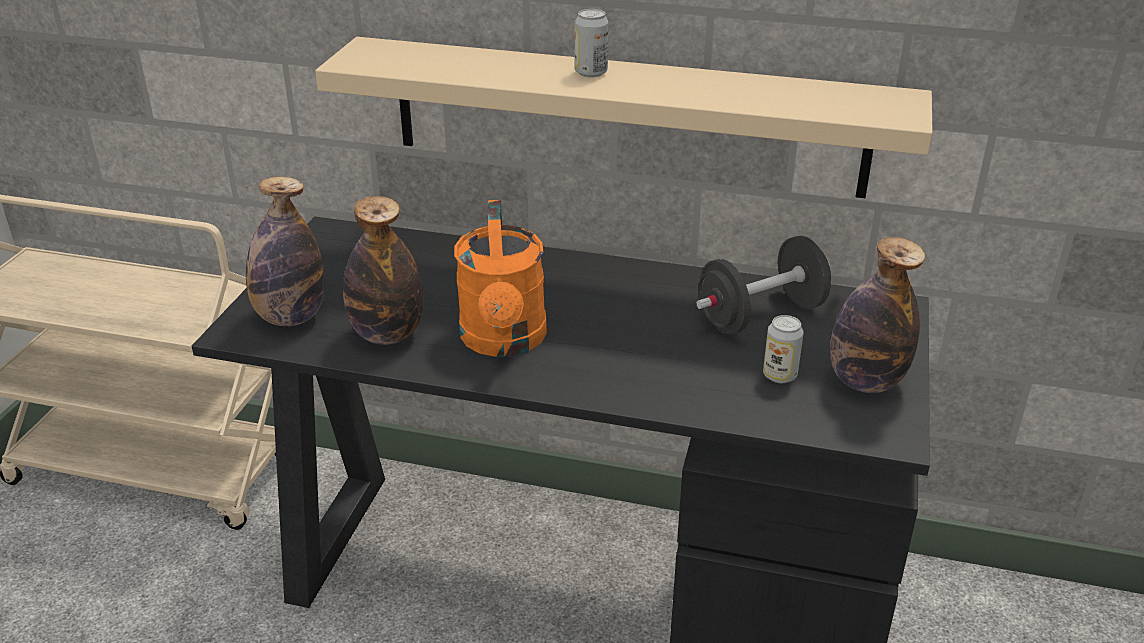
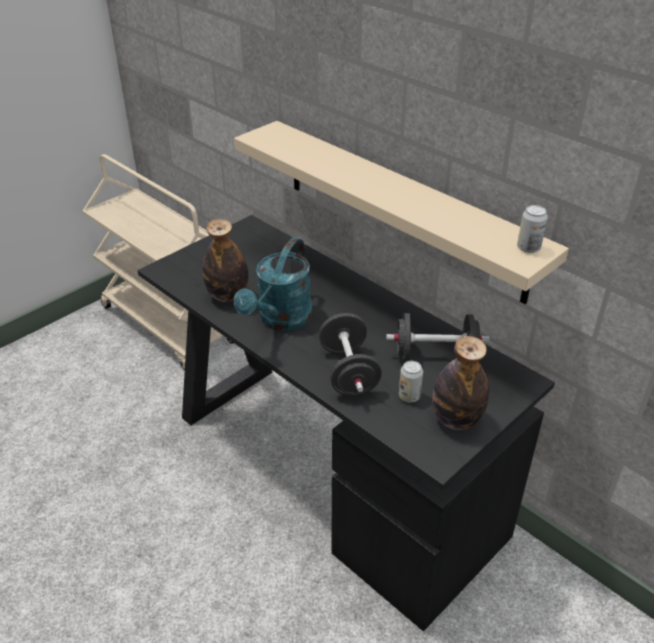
camera: 30 degrees right, 5 degrees up
bottle [246,177,324,326] -> none
orange watering can [454,200,547,357] -> turquoise watering can [234,238,312,331]
can [575,9,609,78] -> can moved to [517,205,548,253]
none -> black dumbbell [319,313,382,396]

